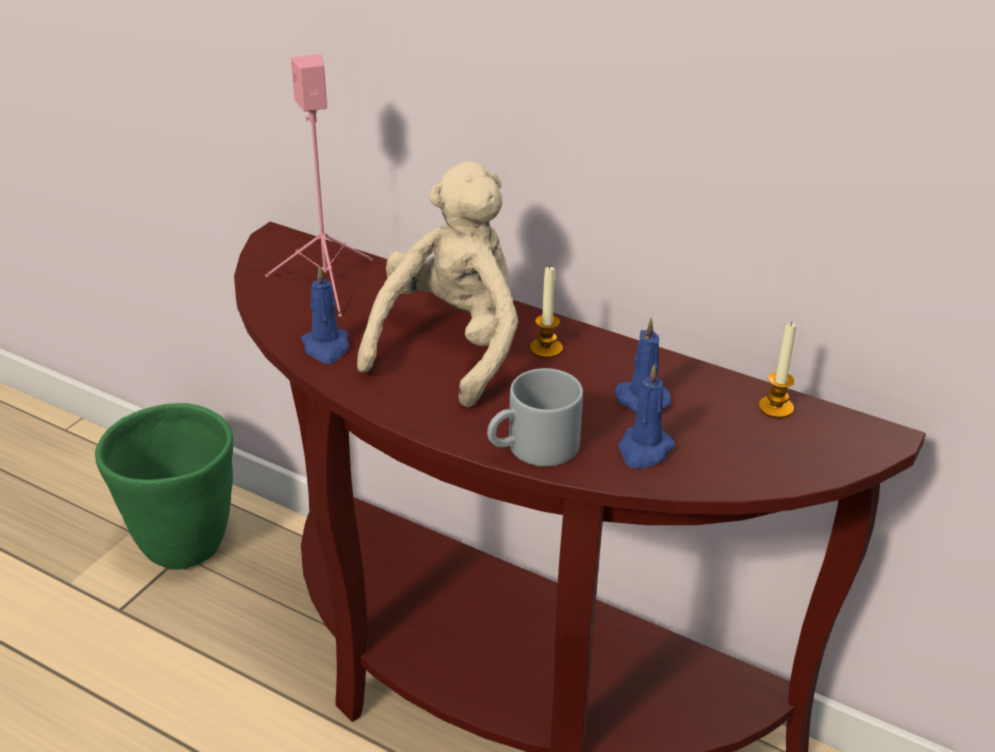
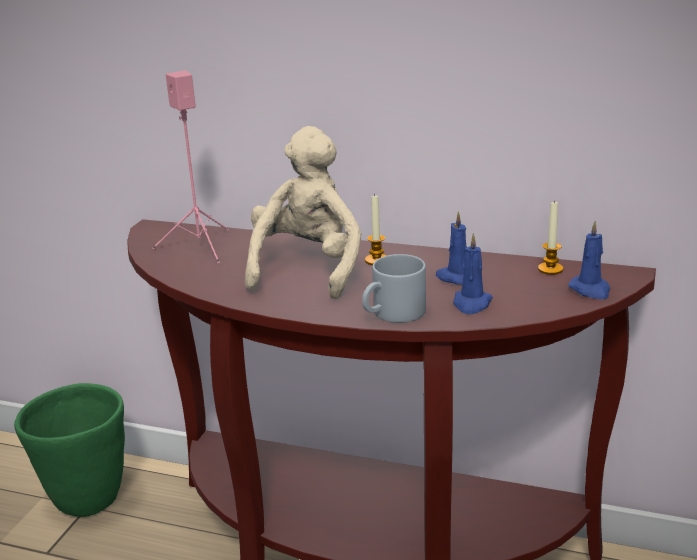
camera: 10 degrees left, 10 degrees down
blue candle [301,265,349,364] -> blue candle moved to [568,221,610,299]

